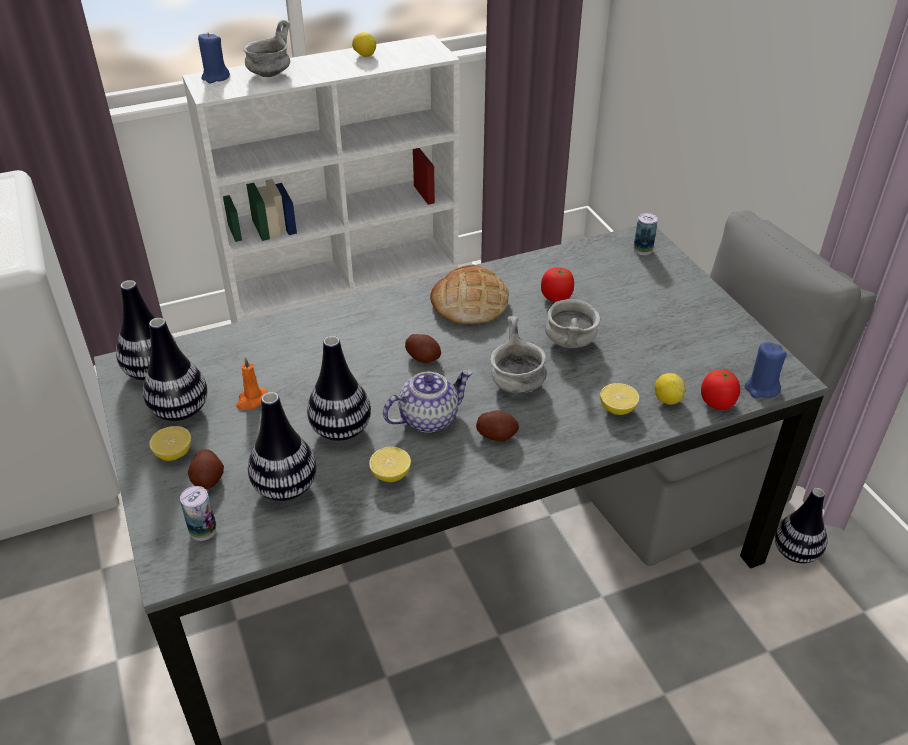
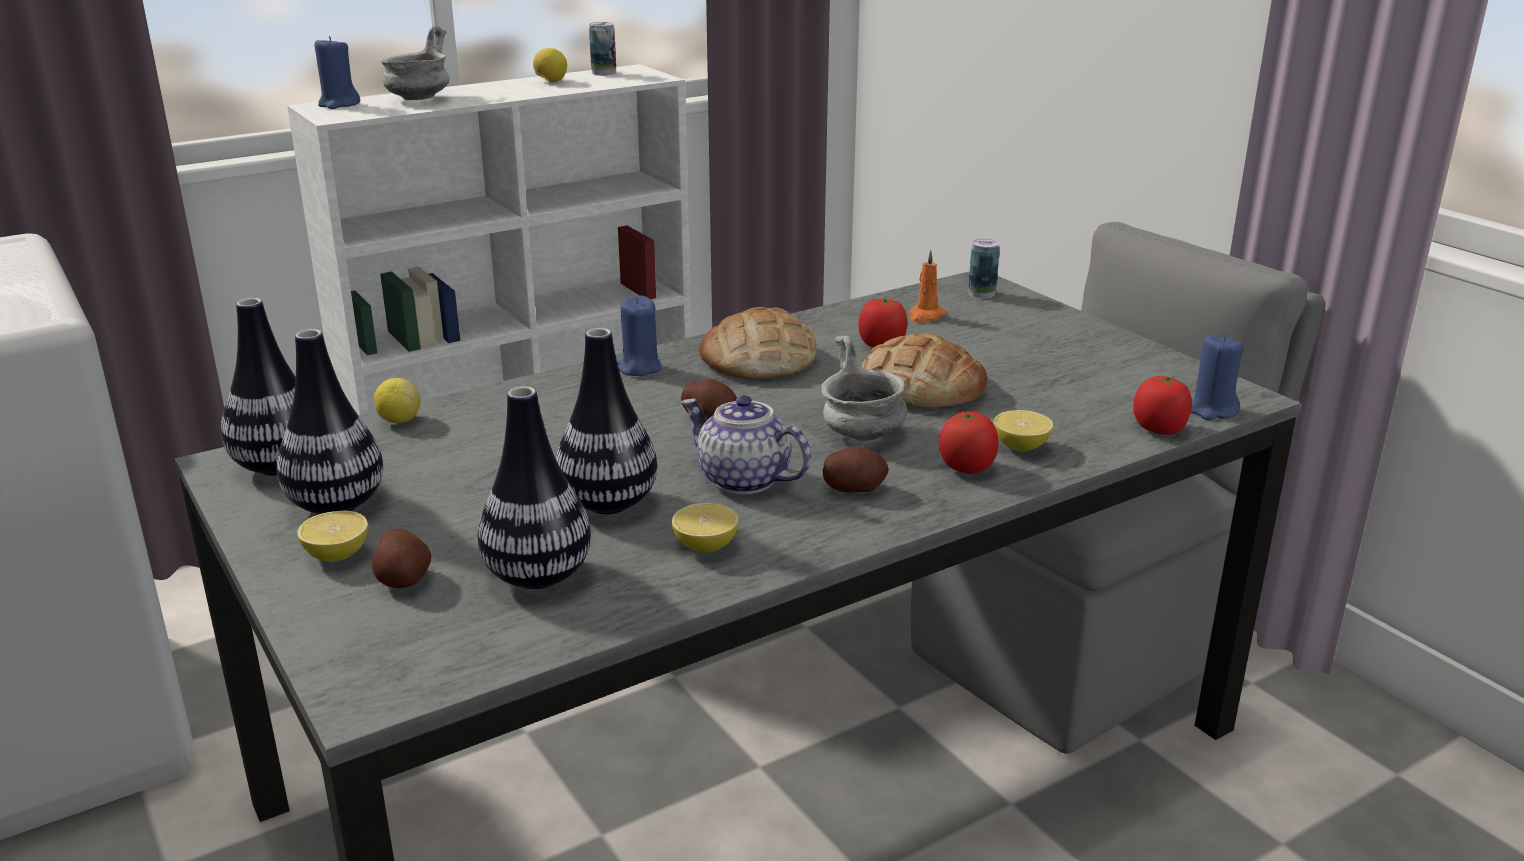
camera: 10 degrees left, 15 degrees down
can [180,486,216,541] -> can moved to [589,22,616,76]
orange candle [236,357,268,410] -> orange candle moved to [908,250,947,323]
teapot [383,370,473,433] -> teapot turned 105 degrees counterclockwise [681,395,811,494]
grey bowl [545,299,600,348] -> bread [861,333,987,408]
lemon [655,373,685,405] -> lemon moved to [374,378,420,424]
vase [775,488,827,563] -> none
none -> blue candle [618,295,661,376]
none -> tomato [939,410,999,474]

